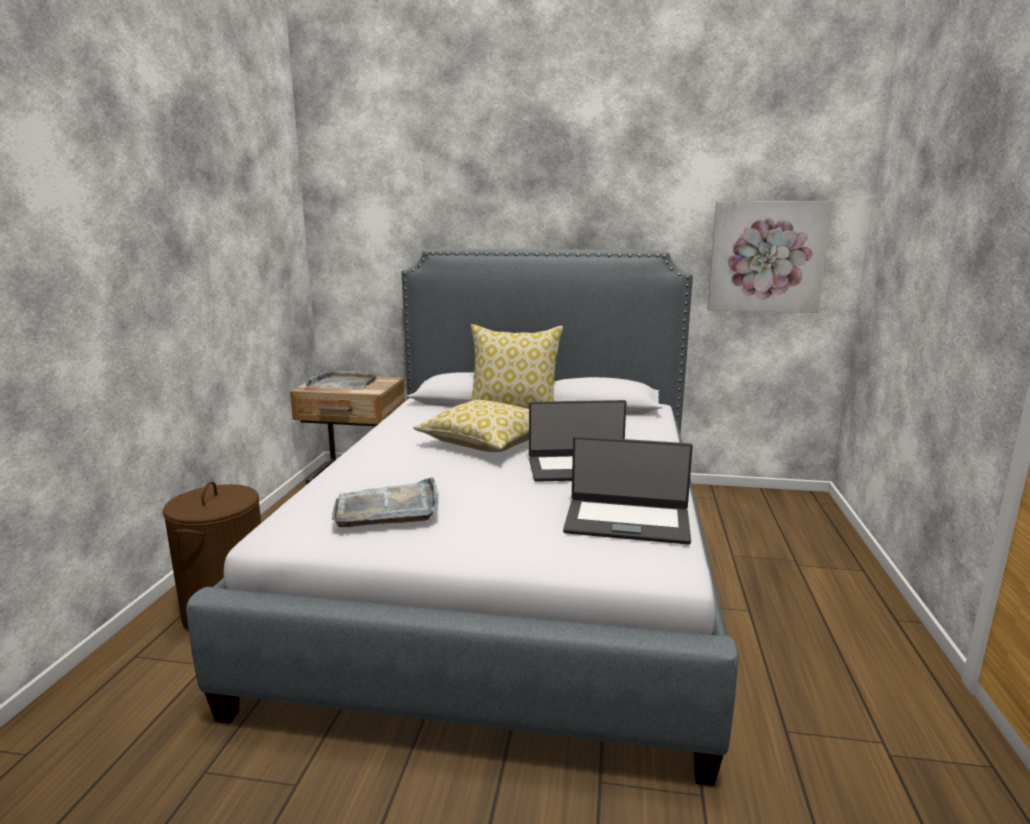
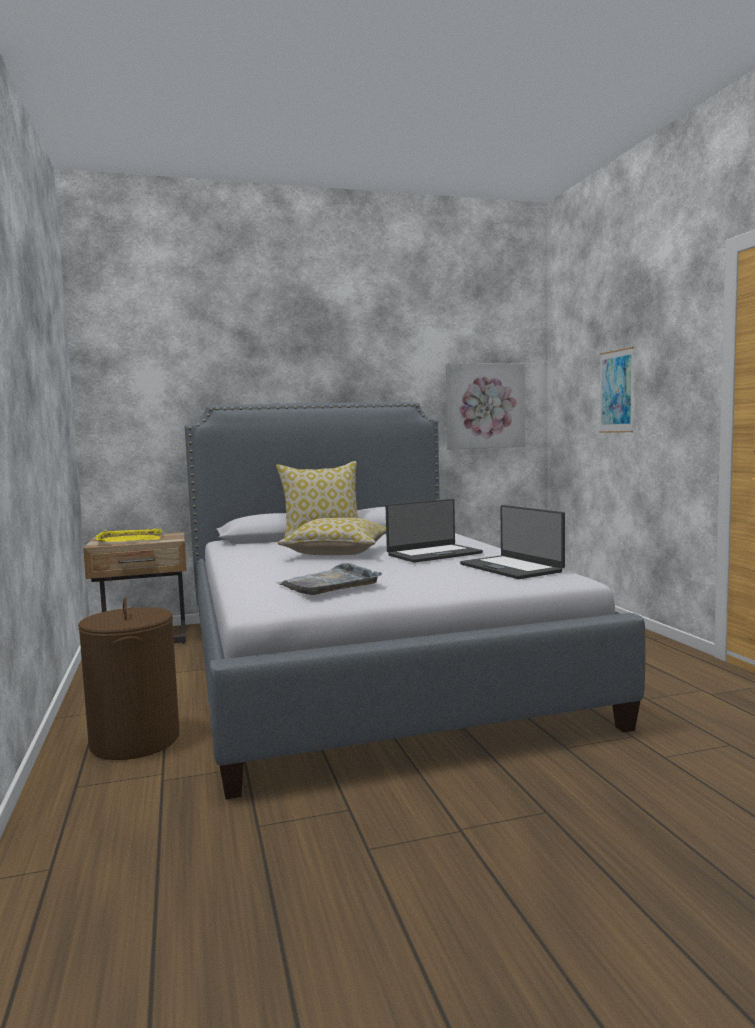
camera: 25 degrees left, 10 degrees down
grey tray [303,369,378,389] -> yellow tray [96,529,162,542]
laptop [563,436,693,545] -> laptop turned 75 degrees clockwise [460,505,565,579]
none -> picture [599,347,634,433]

